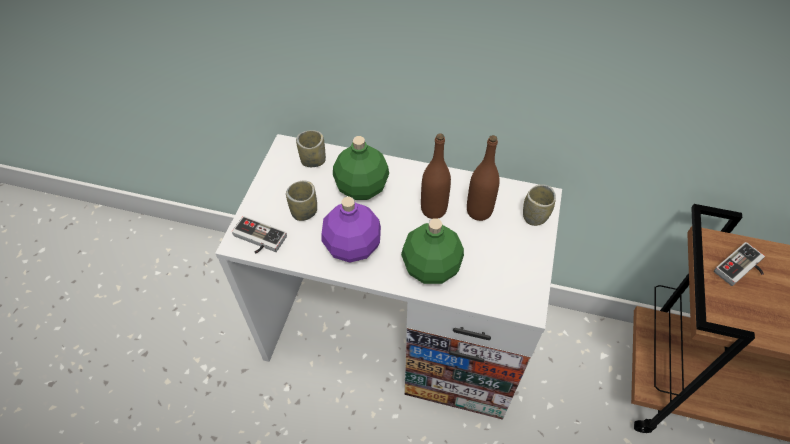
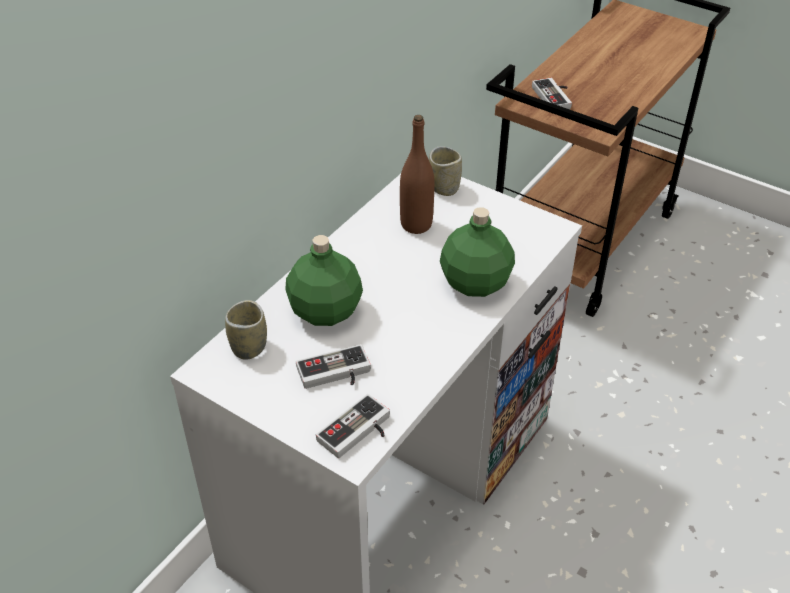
camera: 70 degrees left, 10 degrees down
cup [286,181,317,221] -> game controller [296,344,371,389]
purple bottle [321,196,381,263] -> none
brown bottle [421,133,451,219] -> none

